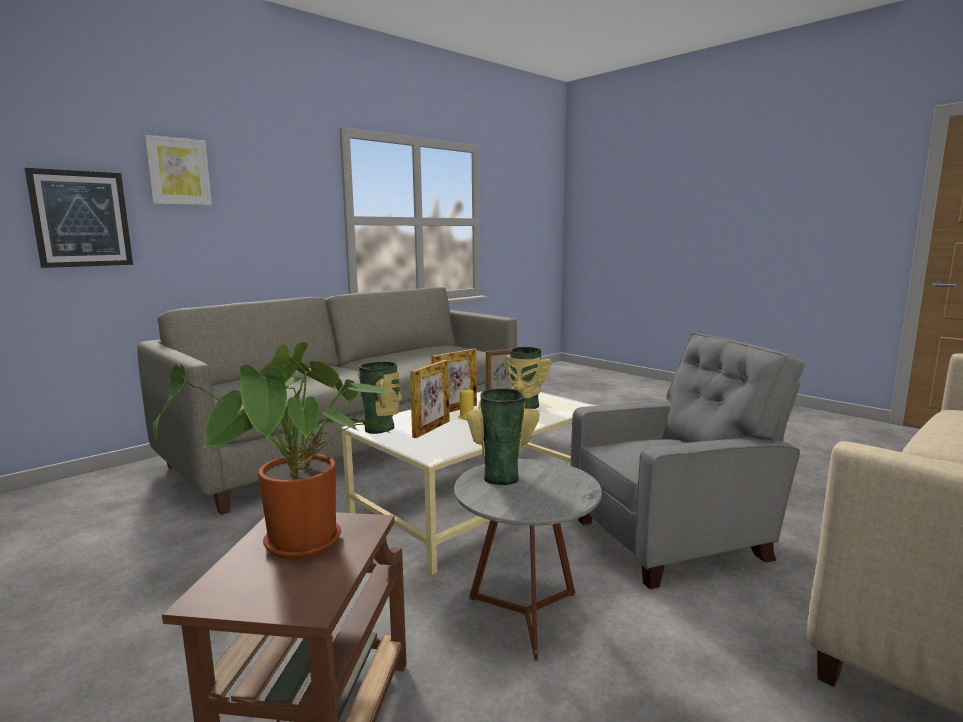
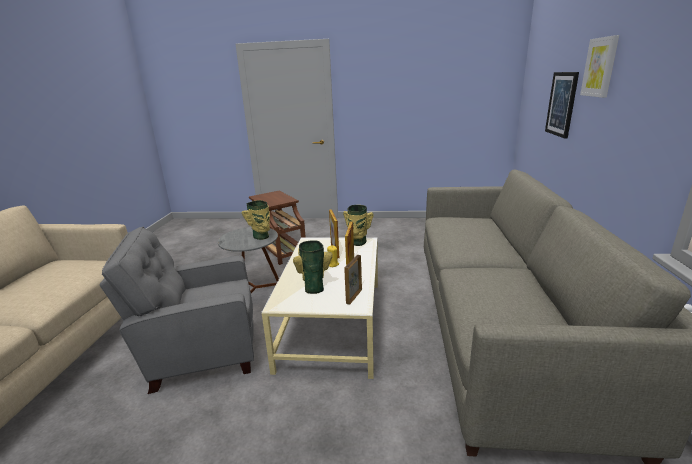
camera: 140 degrees right, 10 degrees up
potted plant [153,342,392,559] -> none
grey armchair [571,332,805,589] -> grey armchair turned 45 degrees clockwise [100,227,254,394]

